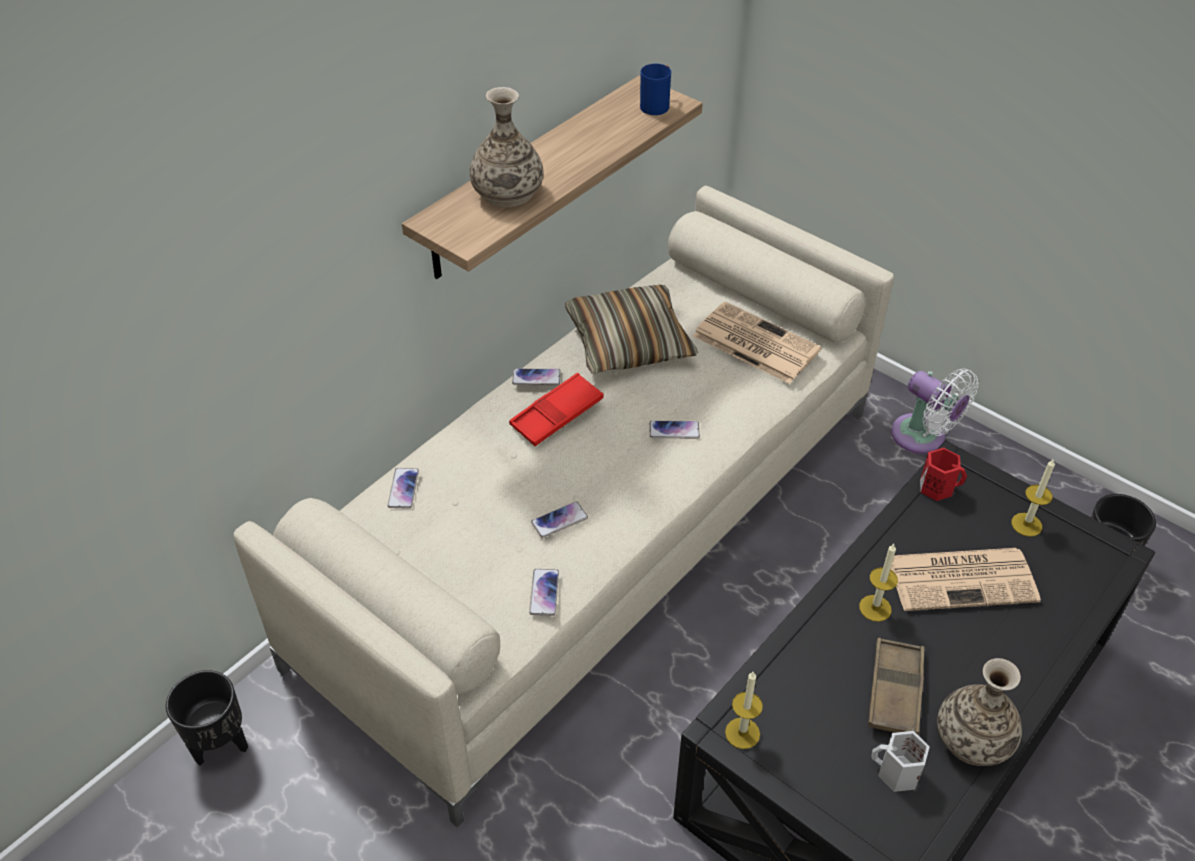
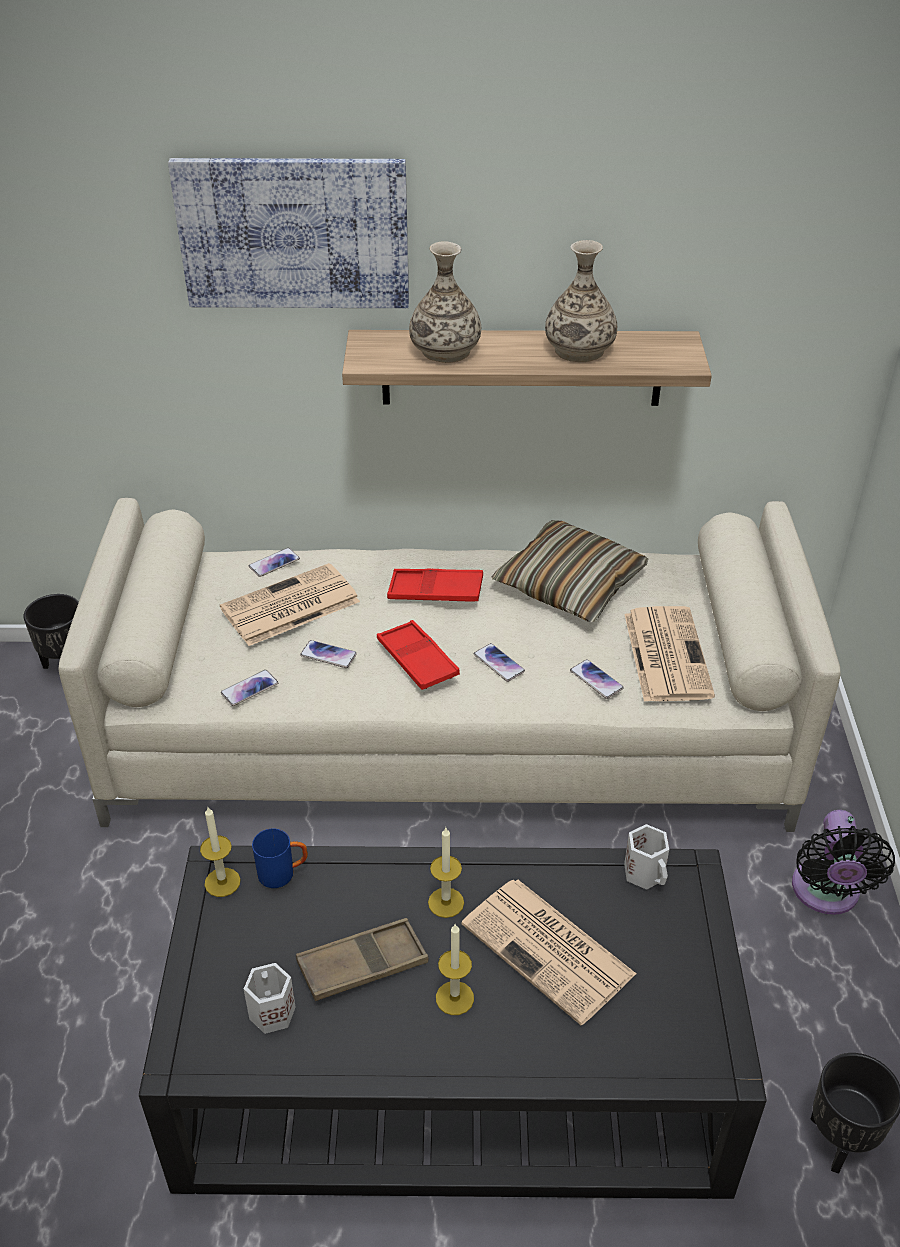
camera: 50 degrees right, 5 degrees down
phone [512,369,561,385] -> phone moved to [570,659,624,699]
blue mug [640,64,671,115] -> blue mug moved to [252,829,308,888]
white fan [891,369,978,454] -> black fan [792,810,895,915]
red mug [920,448,967,501] -> white mug [624,824,669,890]
vase [937,658,1022,766] -> vase moved to [545,240,617,362]
candle [1011,458,1055,537] -> candle moved to [436,923,474,1015]
none -> picture [168,158,409,308]
none -> newspaper [220,563,360,646]
none -> red tray [377,620,460,690]

